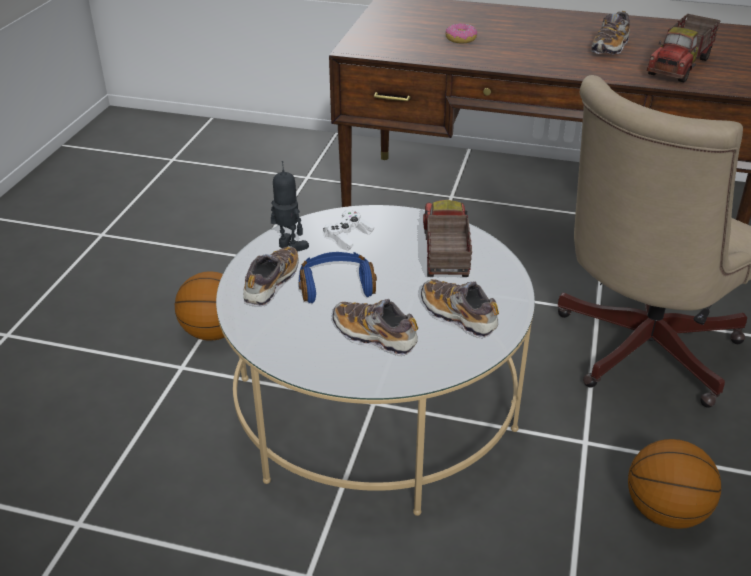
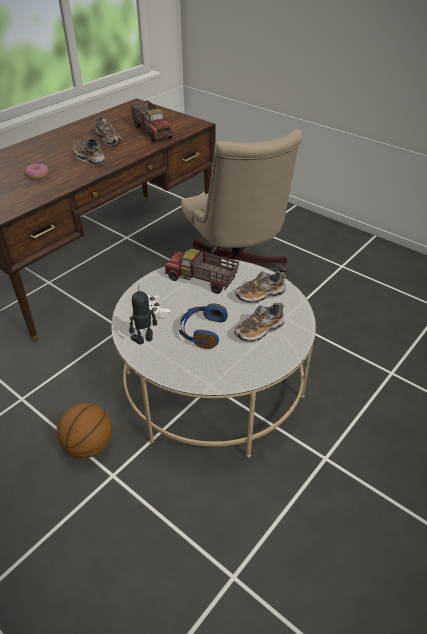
camera: 65 degrees left, 5 degrees up
shoe [243,246,299,306] -> shoe moved to [73,138,105,165]
basketball [628,439,721,529] -> none

